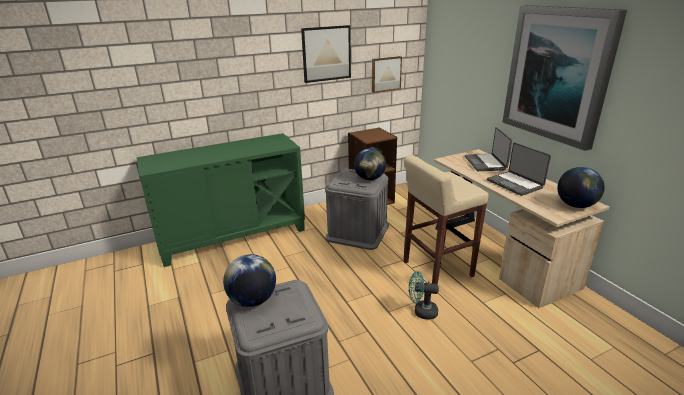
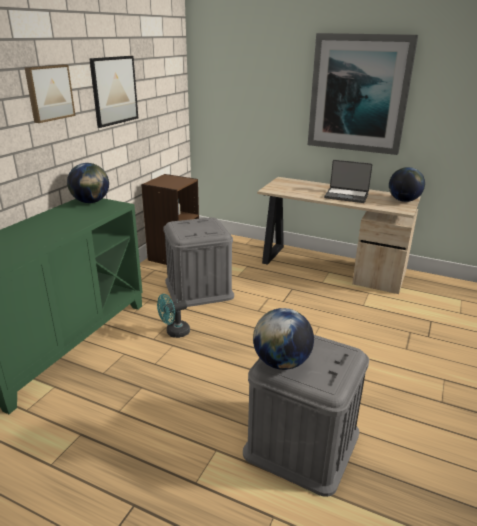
camera: 40 degrees left, 0 degrees up
globe [354,148,386,180] -> globe moved to [67,163,109,203]
picture [372,56,402,93] -> picture moved to [25,64,75,123]
beige stool [403,155,489,284] -> none
turquoise fan [409,271,439,320] -> turquoise fan moved to [157,294,190,338]
laptop [465,127,512,171] -> none

